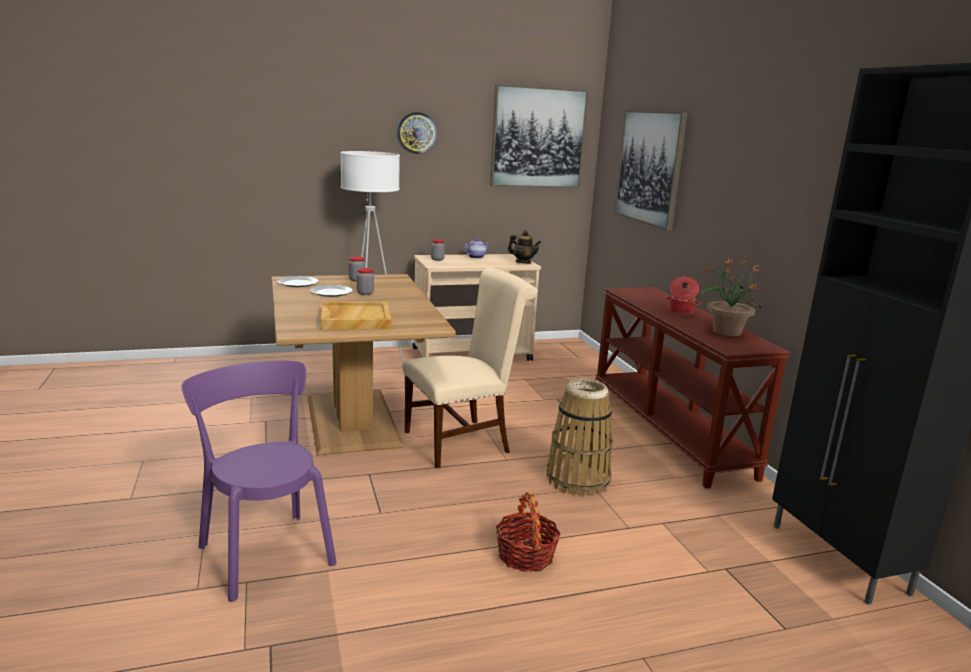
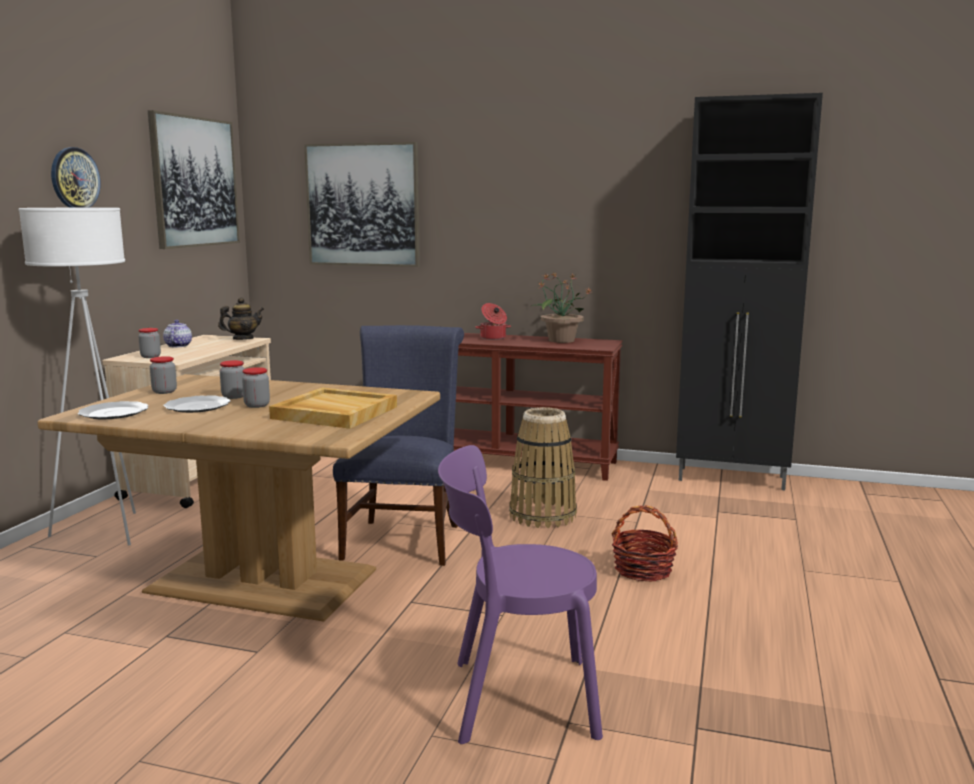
camera: 55 degrees left, 5 degrees down
beige chair [402,267,537,468] -> blue chair [333,325,464,566]
none -> jar [242,367,270,408]

